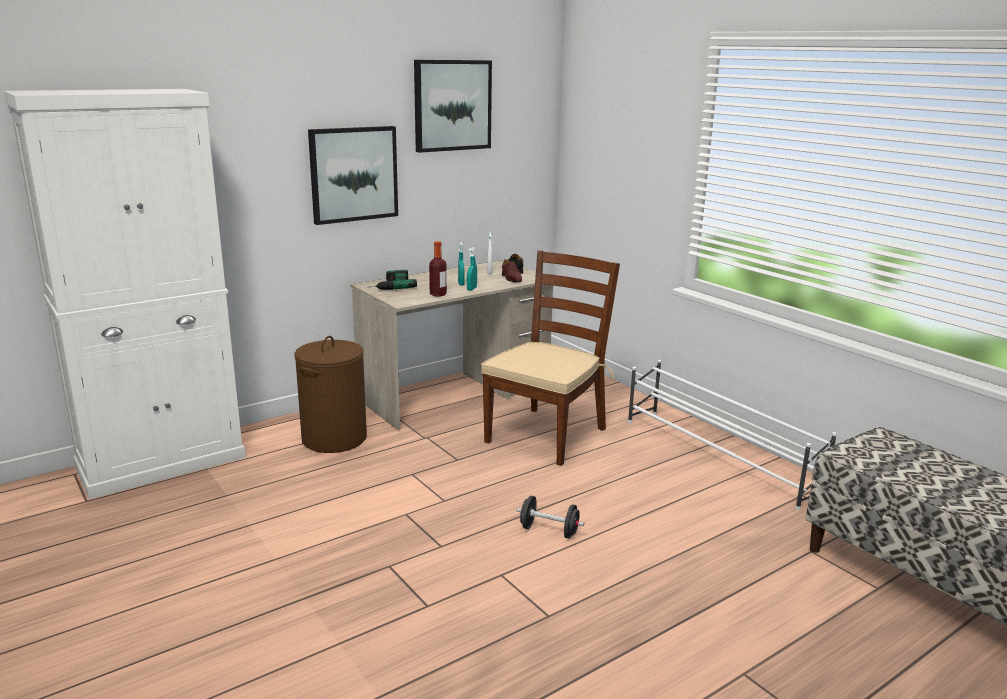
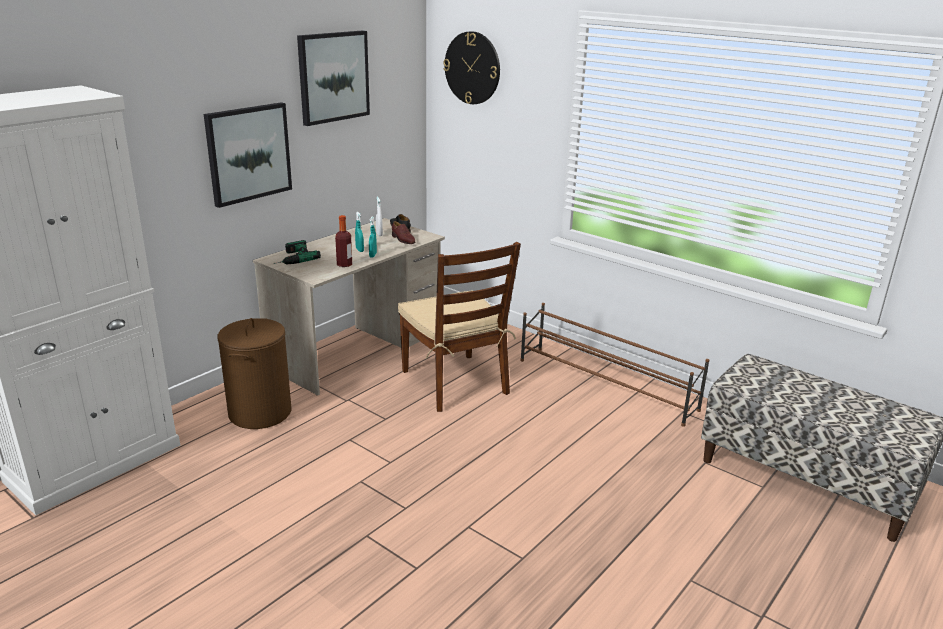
camera: 15 degrees left, 5 degrees up
brown chair [481,250,620,466] -> brown chair turned 135 degrees clockwise [398,242,521,412]
black dumbbell [516,496,584,539] -> none
white shoe rack [628,360,837,510] -> brown shoe rack [520,303,709,427]
none -> wall clock [443,31,500,104]

